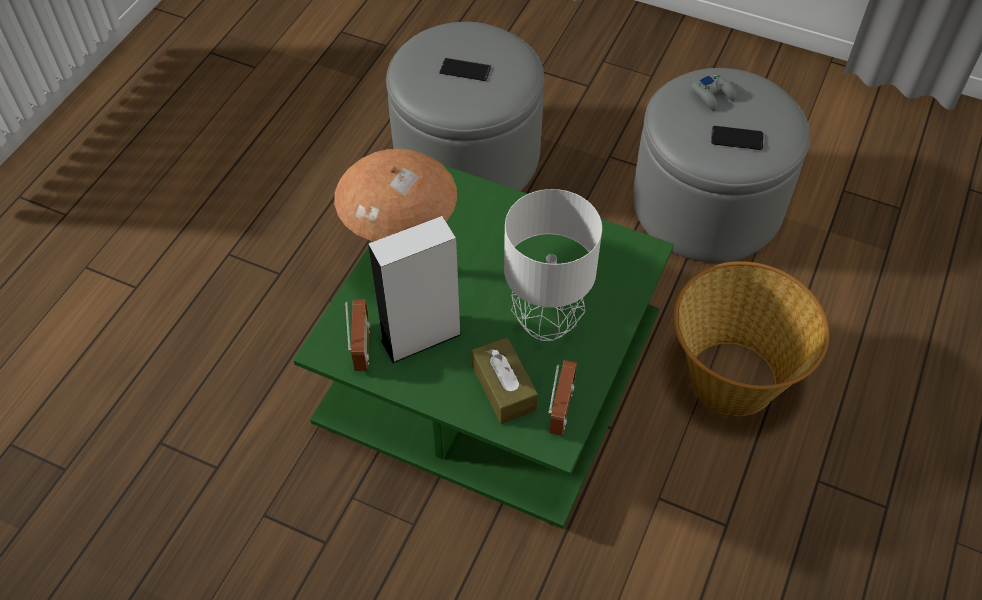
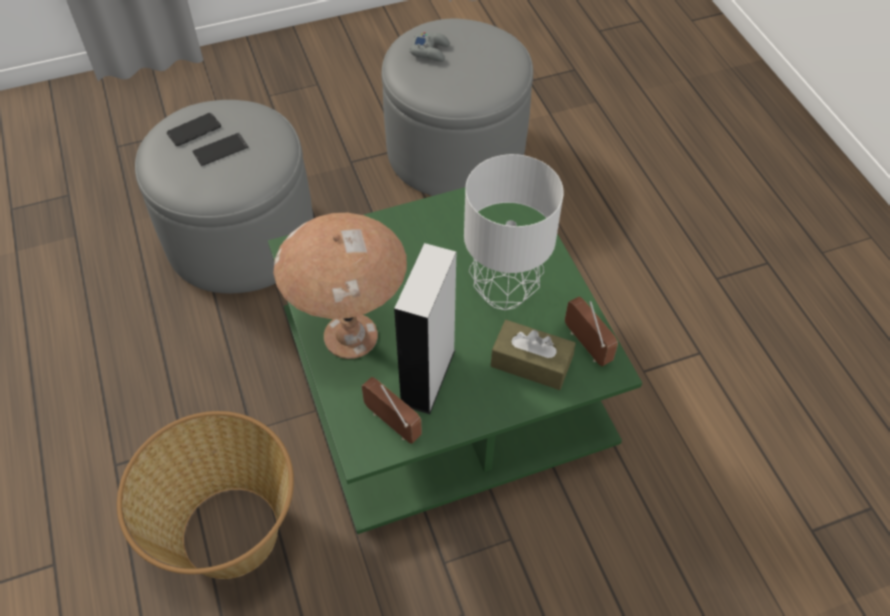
camera: 45 degrees left, 0 degrees up
basket [673,261,829,416] -> basket moved to [117,411,294,579]
phone [711,126,763,150] -> phone moved to [167,113,221,146]

